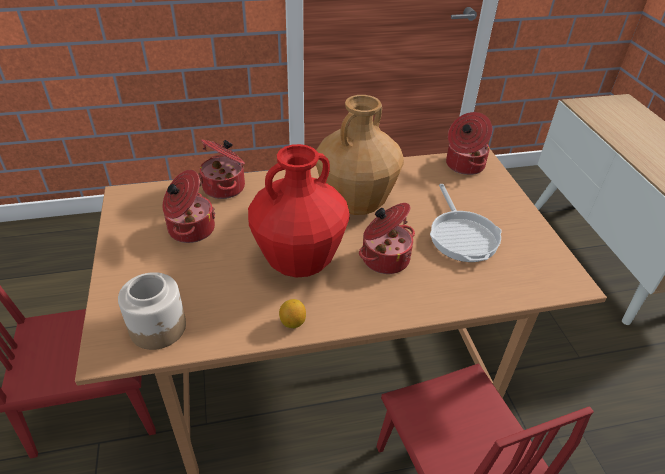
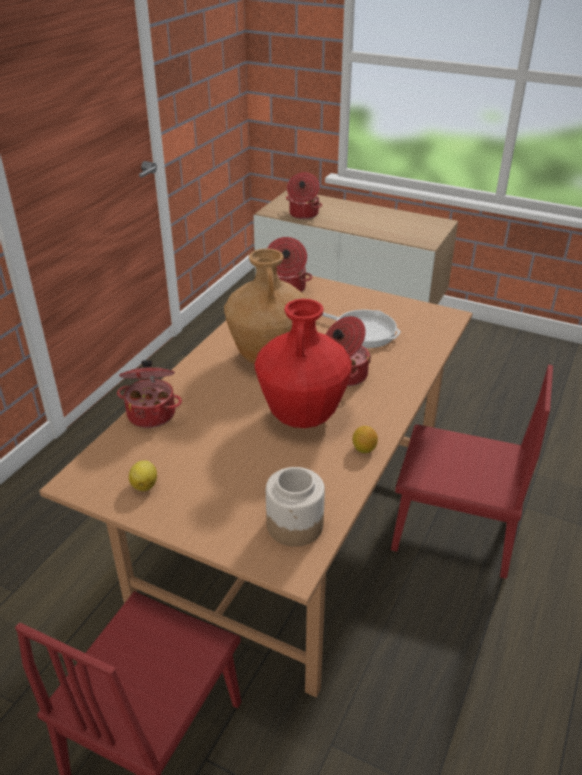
camera: 50 degrees left, 5 degrees down
cooking pot [163,170,216,243] -> cooking pot moved to [286,172,322,219]
none -> lemon [129,460,157,491]

